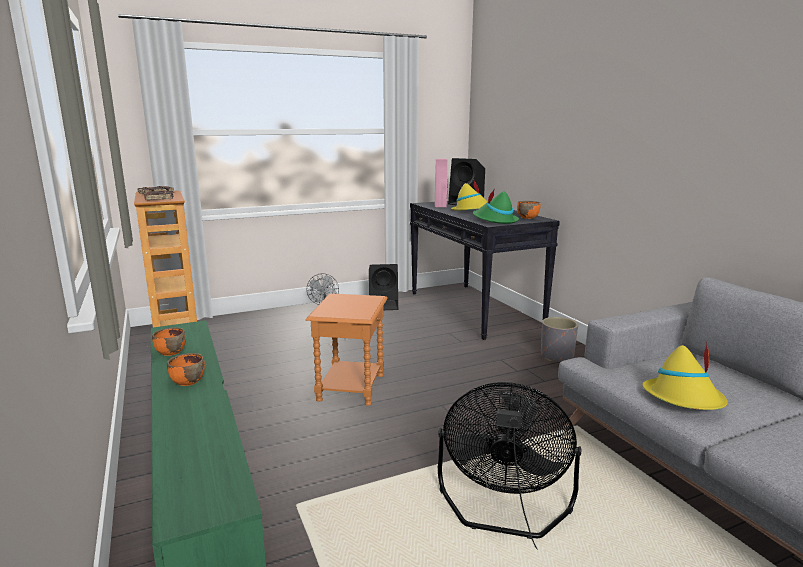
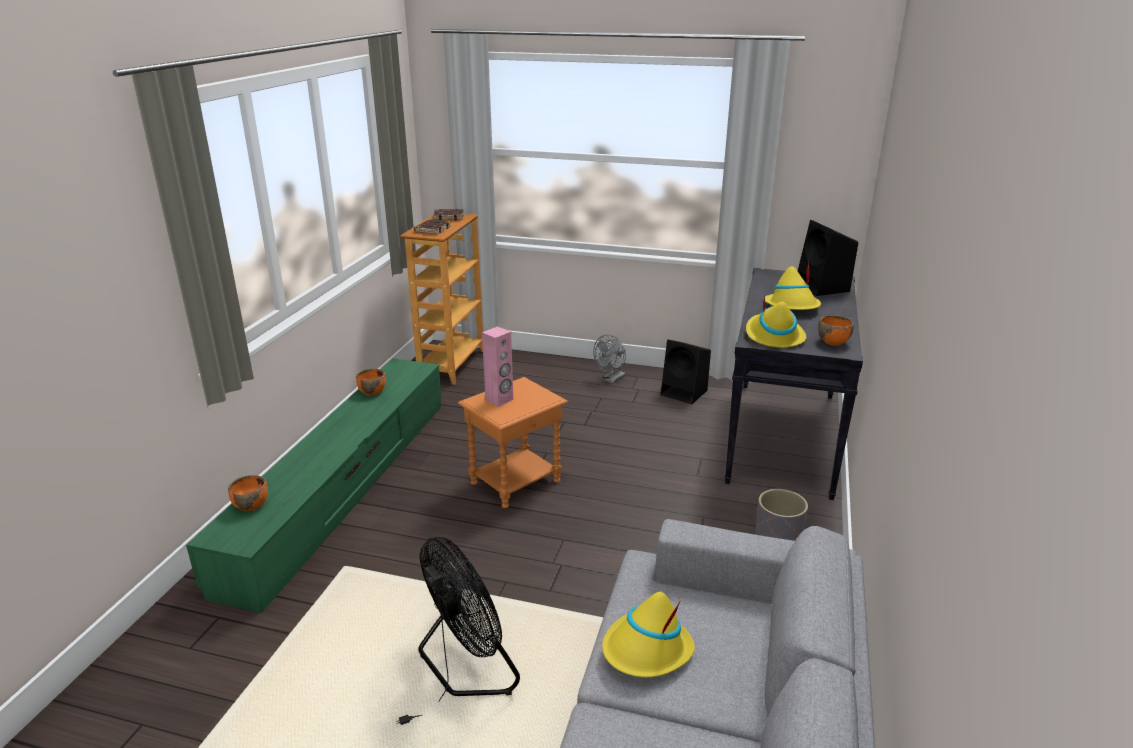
camera: 40 degrees right, 10 degrees up
orange bowl [167,353,205,386] -> orange bowl moved to [228,475,268,511]
pink speaker [435,159,448,207] -> pink speaker moved to [482,327,513,407]
green hat [473,188,519,224] -> yellow hat [746,296,806,348]

